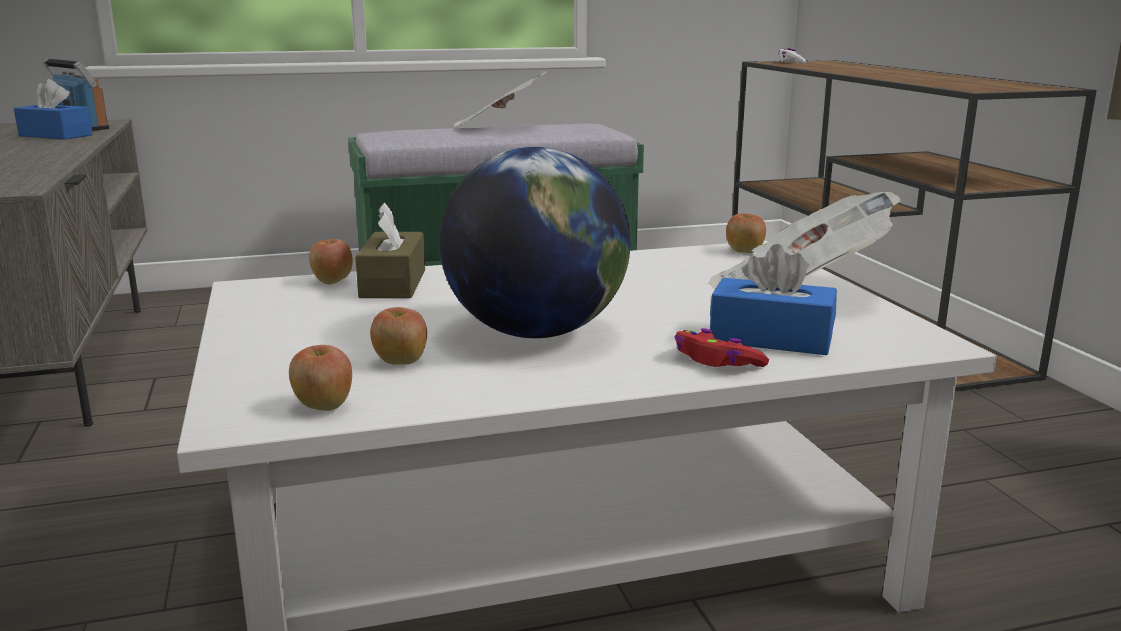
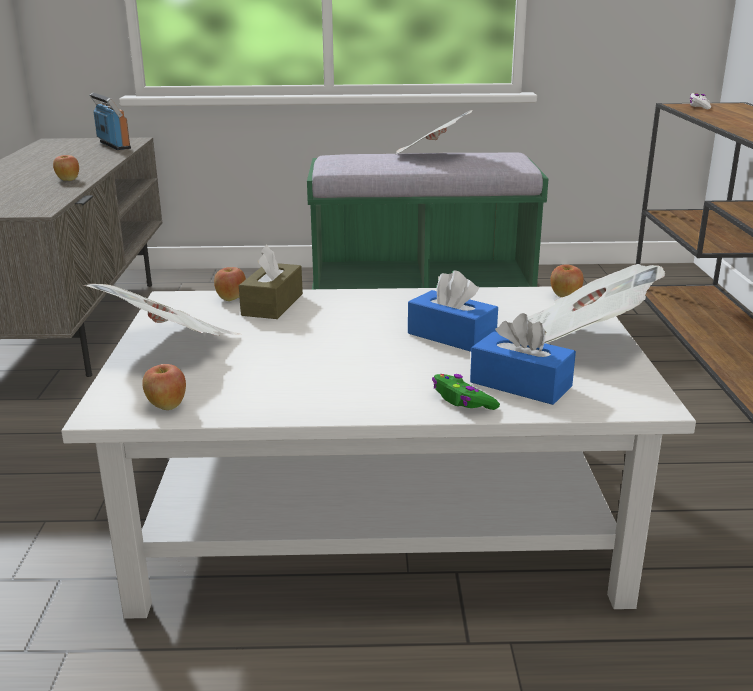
camera: 15 degrees right, 5 degrees up
blue tissue box [14,79,93,140] -> blue tissue box moved to [408,270,498,352]
apple [370,307,427,365] -> apple moved to [53,155,79,181]
globe [439,147,631,338] -> none
red game controller [674,328,769,367] -> green game controller [432,374,500,410]
none -> newspaper [83,284,241,336]

